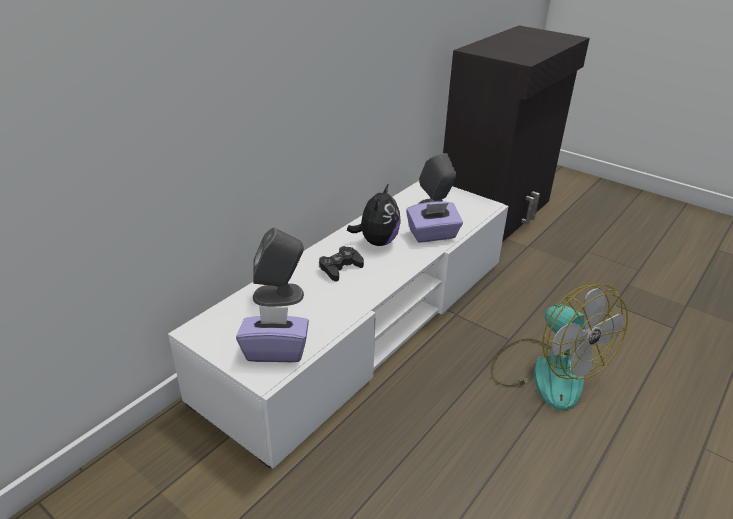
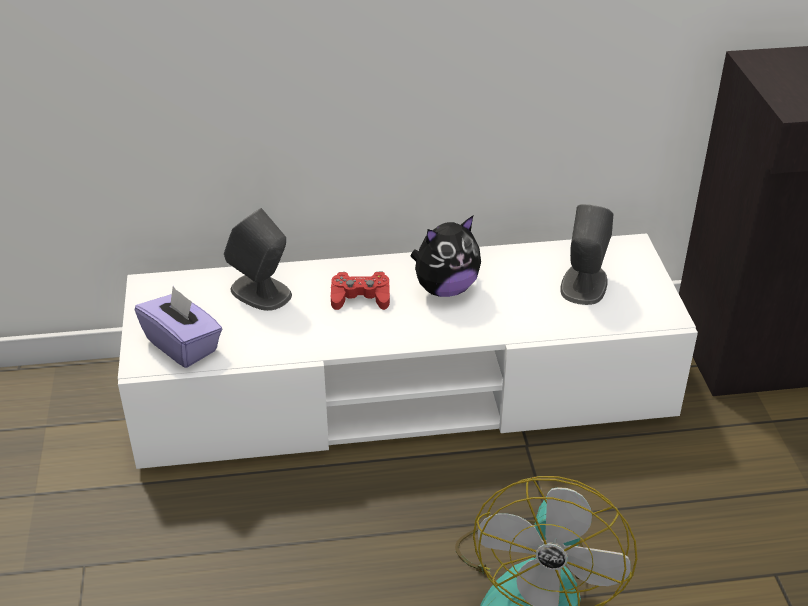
camera: 45 degrees right, 5 degrees up
black game controller [319,246,364,282] -> red game controller [331,272,390,310]
purple tissue box [406,201,463,242] -> none

